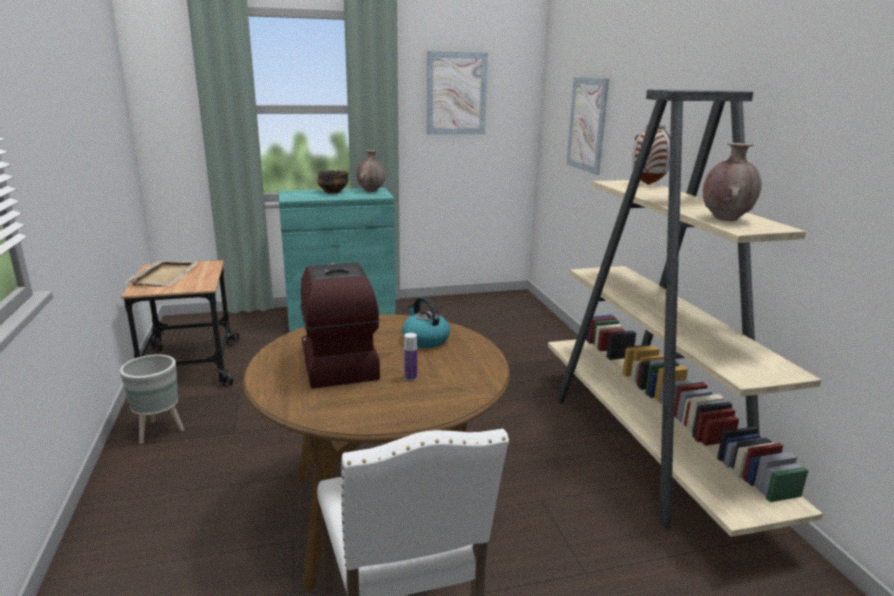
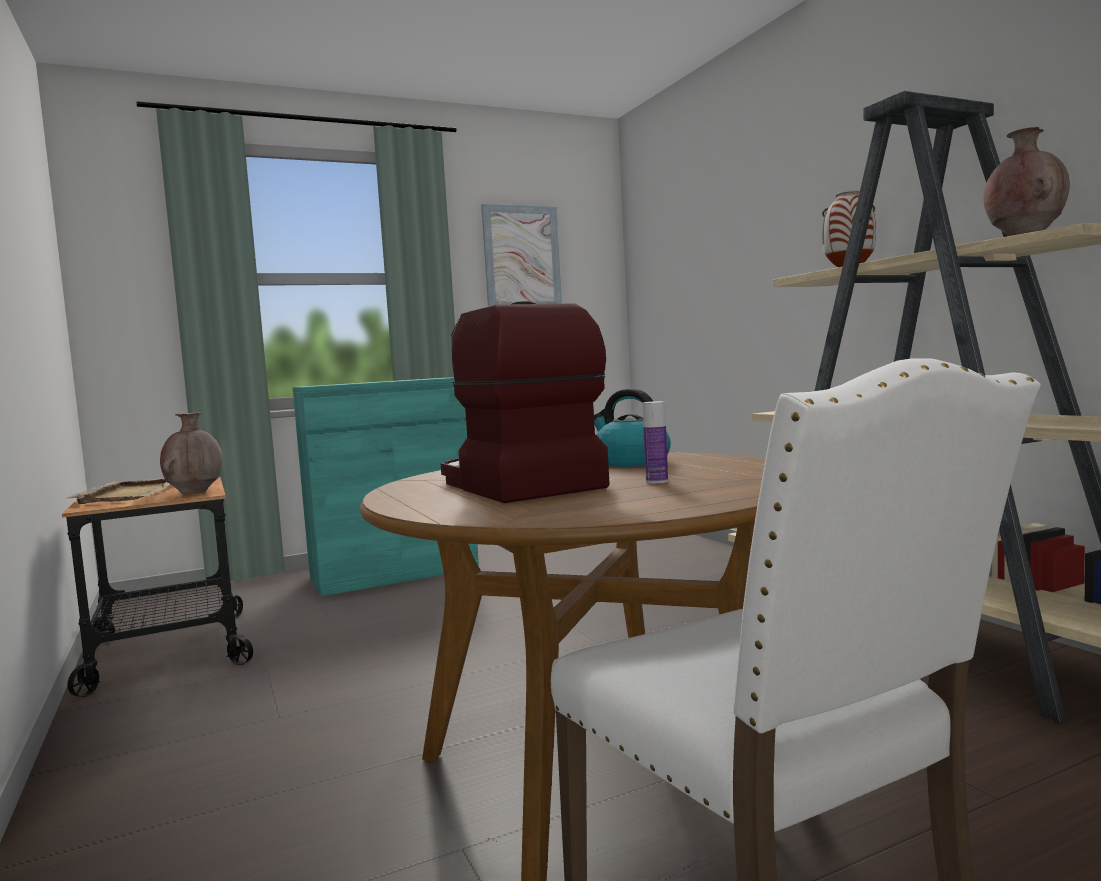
camera: 10 degrees left, 15 degrees down
grey planter [120,354,184,444] -> none
bowl [317,170,349,194] -> none
brown vase [357,150,385,192] -> brown vase moved to [160,412,223,494]
picture [566,77,609,175] -> none

